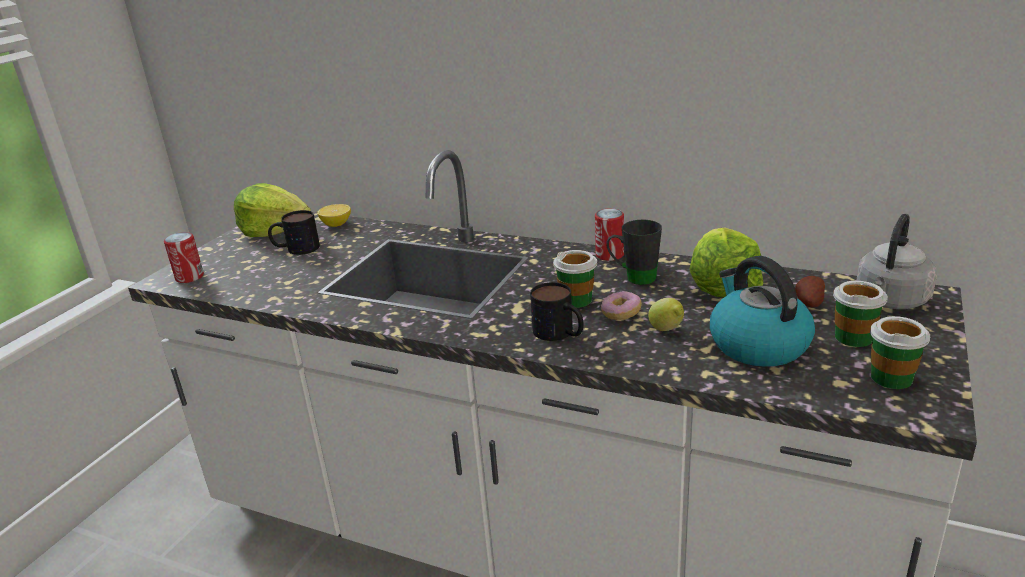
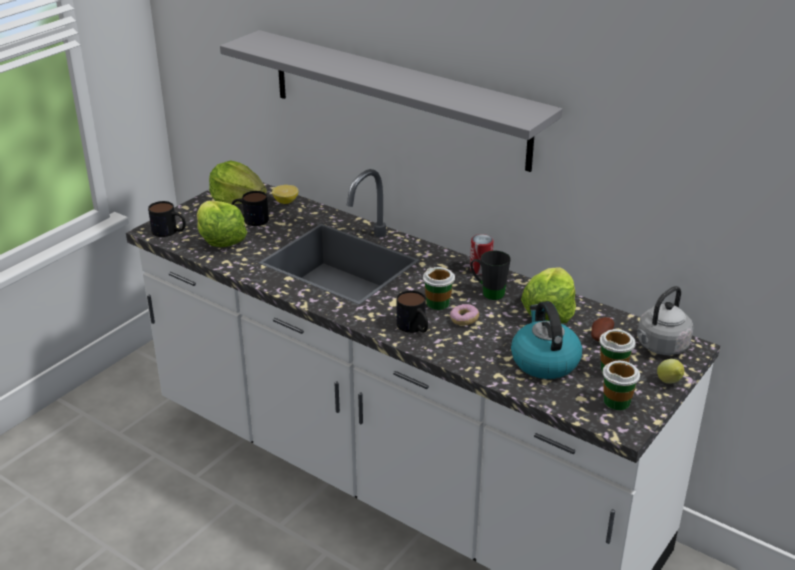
camera: 10 degrees right, 5 degrees up
can [164,232,204,283] -> mug [148,201,186,237]
lemon [648,298,684,331] -> lemon moved to [657,359,684,383]
none -> lettuce [197,201,247,247]
none -> grey shelf [220,30,562,172]

